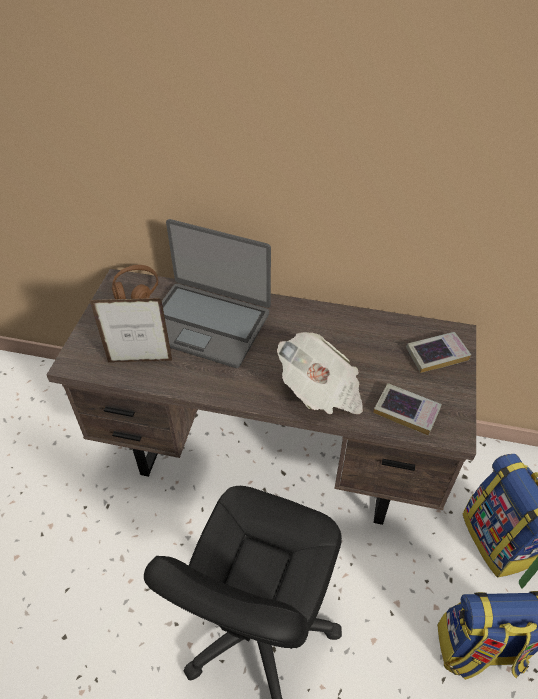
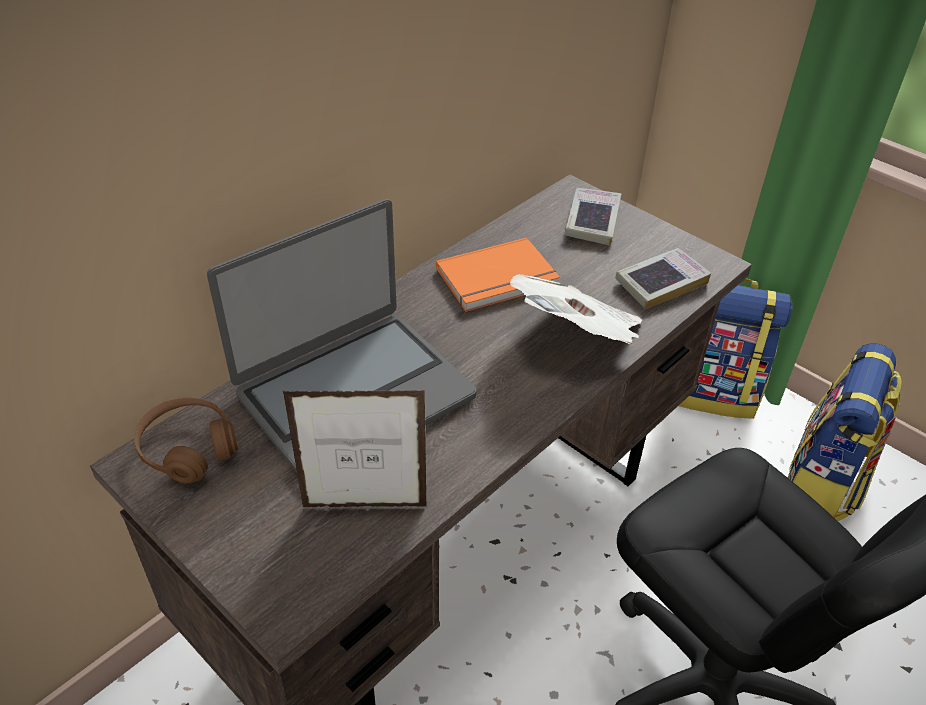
camera: 60 degrees left, 5 degrees down
picture frame [90,298,173,363] -> picture frame turned 120 degrees counterclockwise [282,390,426,507]
none -> orange book [436,238,560,312]

